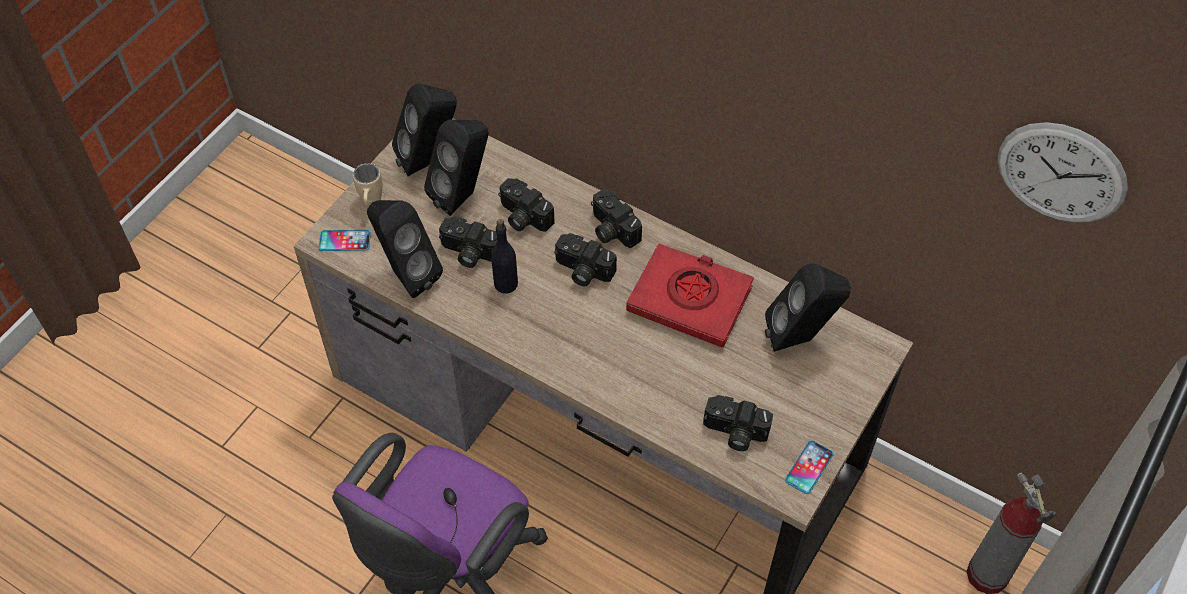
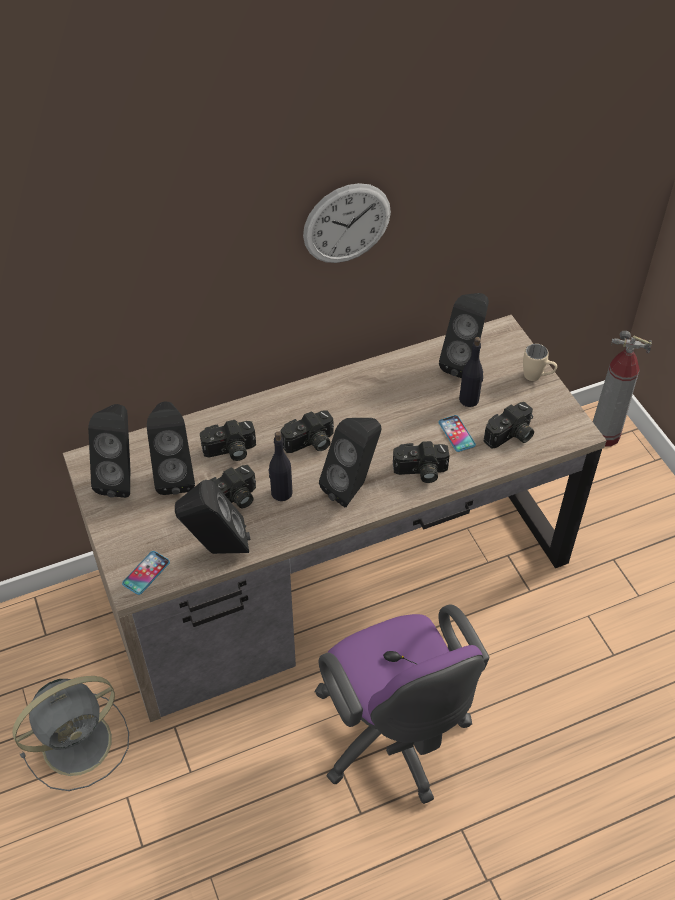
camera: 55 degrees left, 5 degrees down
beige mug [353,163,383,206] -> beige mug moved to [523,344,557,381]
camera [591,189,642,248] -> camera moved to [393,441,449,483]
red book [626,243,754,348] -> none
phone [785,440,834,494] -> phone moved to [439,415,476,452]
wall clock [997,122,1128,223] -> wall clock moved to [303,183,391,263]
none -> grey fan [12,676,129,791]
none -> black speaker [319,418,381,507]
none -> black bottle [459,337,483,407]

